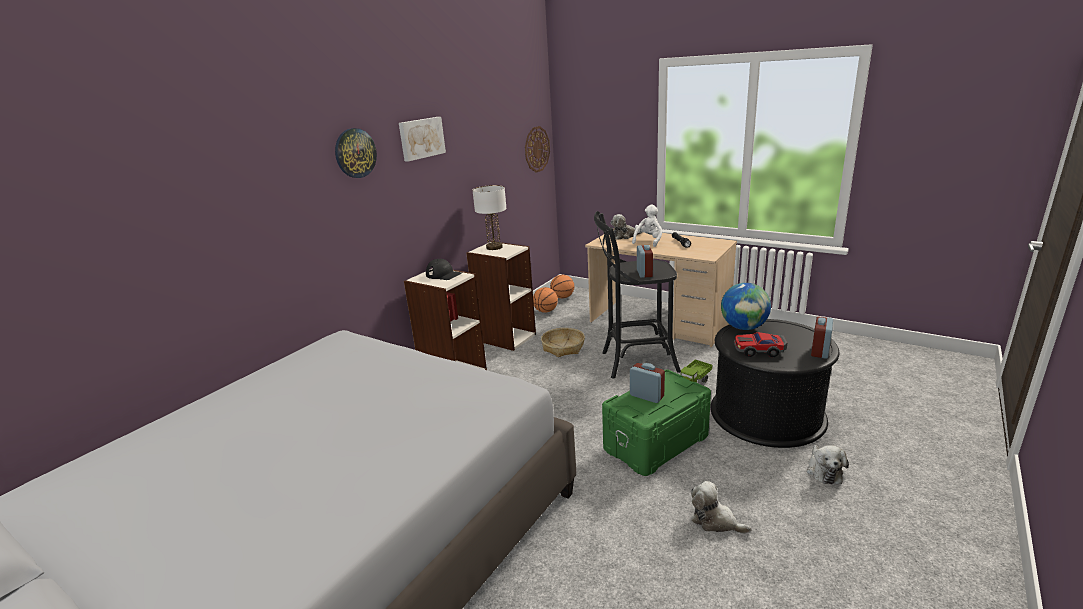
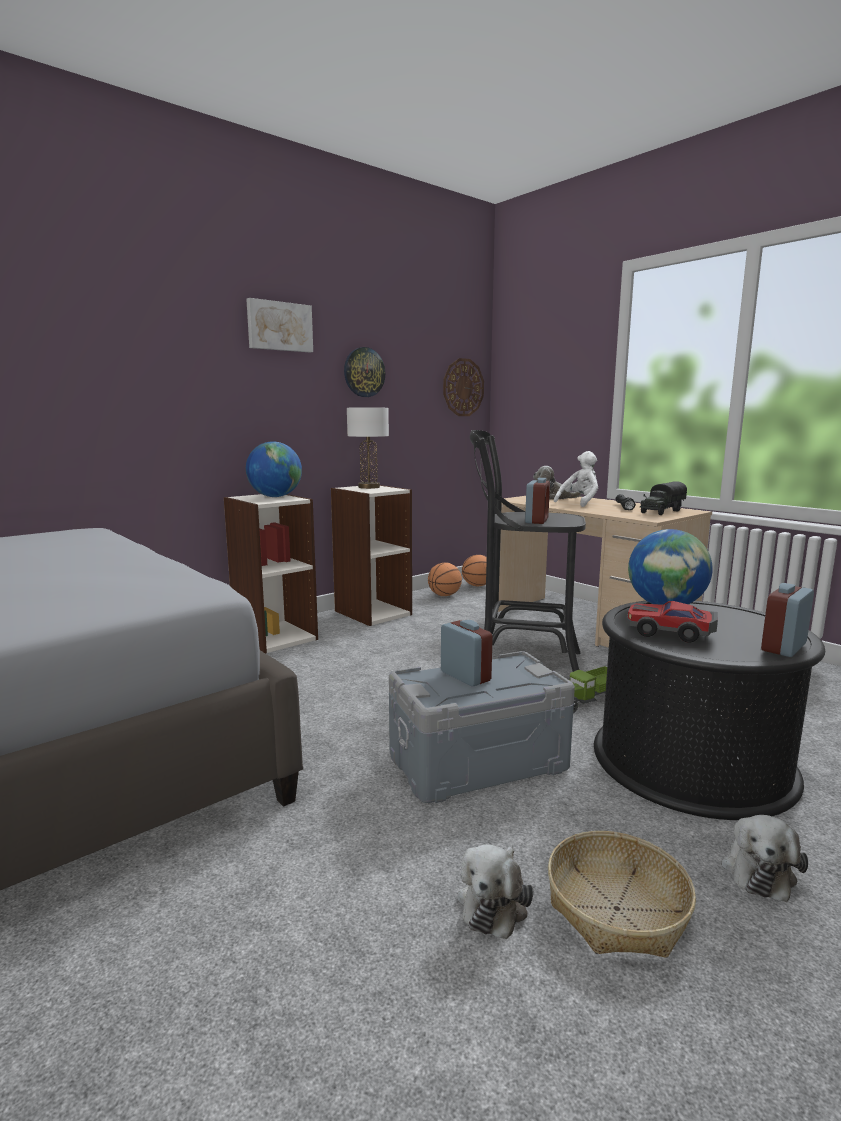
camera: 15 degrees right, 10 degrees down
wall clock [335,128,377,178] -> wall clock moved to [344,347,385,397]
black cap [426,259,462,280] -> globe [246,441,302,497]
basket [541,328,585,357] -> basket moved to [548,831,696,958]
green storage box [602,369,711,476] -> grey storage box [389,651,575,803]
plush toy [691,481,752,533] -> plush toy turned 120 degrees counterclockwise [457,844,533,939]
none -> toy truck [640,481,687,515]

